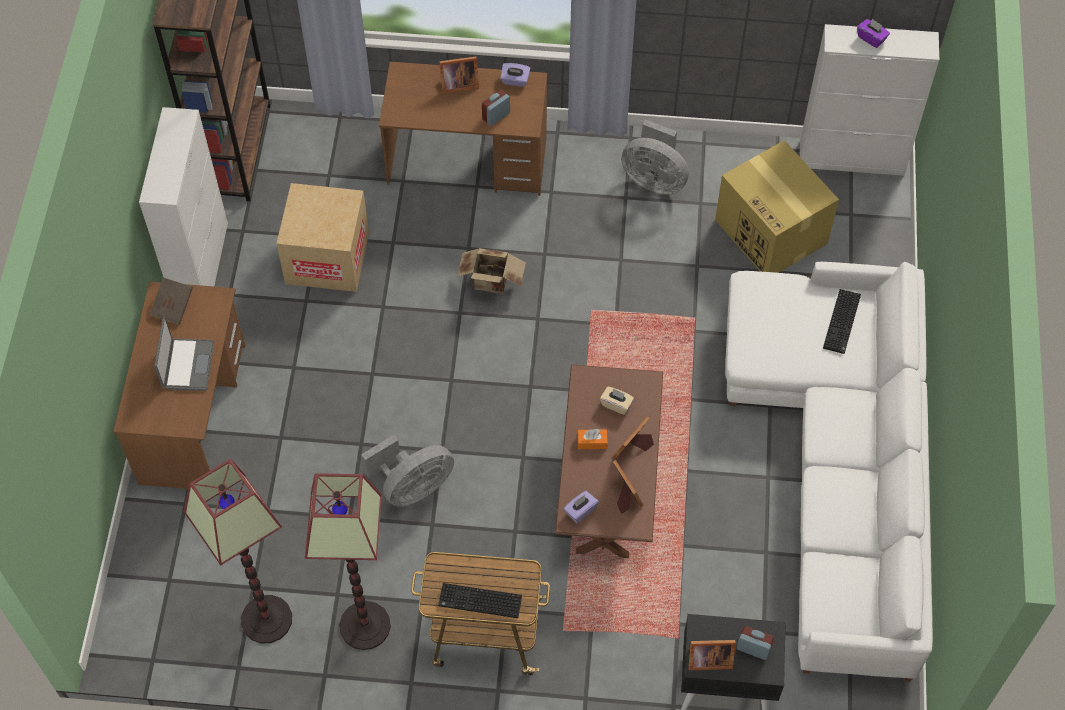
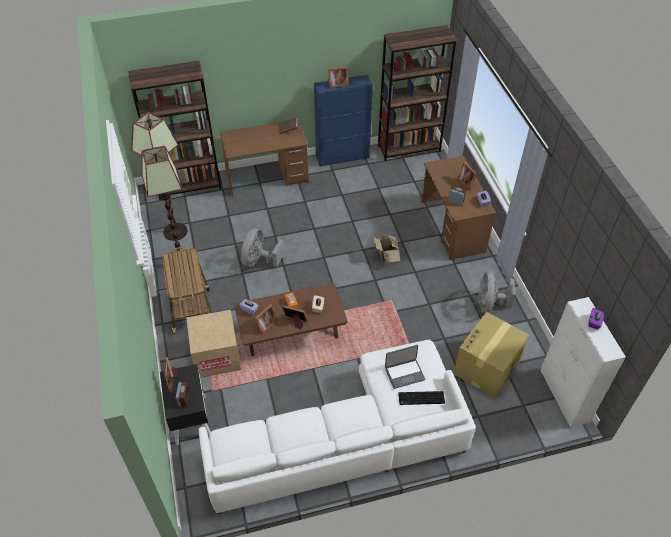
camera: 70 degrees right, 10 degrees down
white cabinet [139,107,228,286] -> blue cabinet [314,75,373,167]
laptop [154,317,214,391] -> laptop moved to [385,345,425,389]
cardboard box [276,183,369,292] -> cardboard box moved to [186,310,241,378]
grey fan [361,435,454,507] -> grey fan turned 75 degrees clockwise [241,228,284,267]
keyboard [438,583,522,618] -> none
none -> brown bookcase [128,61,221,200]
none -> picture frame [328,67,348,88]

